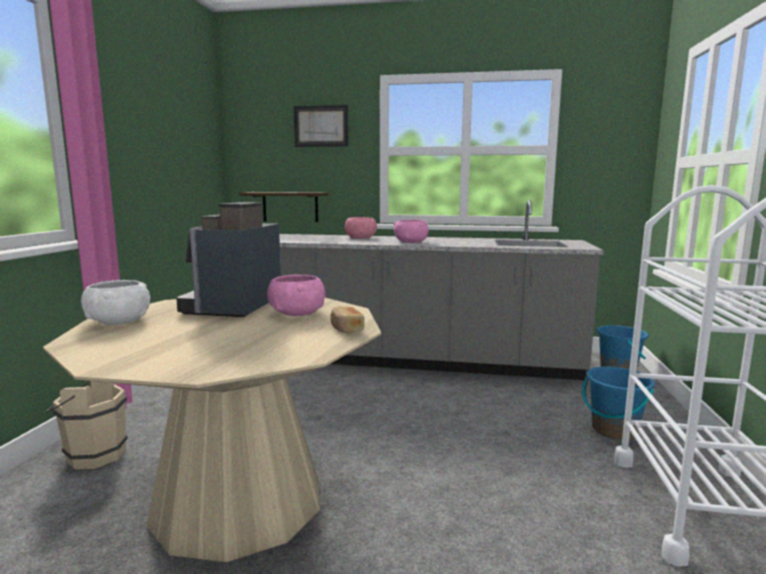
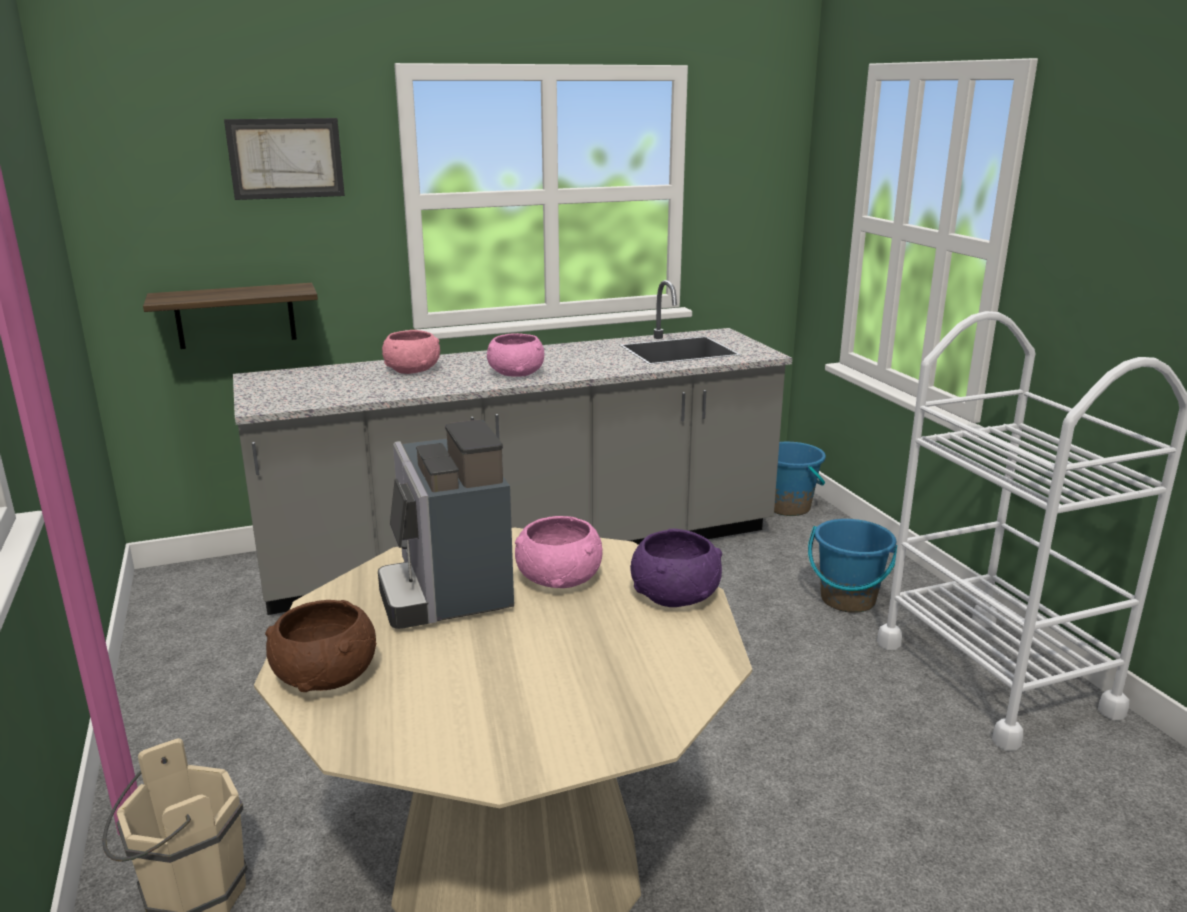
camera: 30 degrees left, 10 degrees up
white bowl [81,280,150,325] -> brown bowl [265,600,376,692]
bread [330,306,365,334] -> purple bowl [630,529,722,607]

